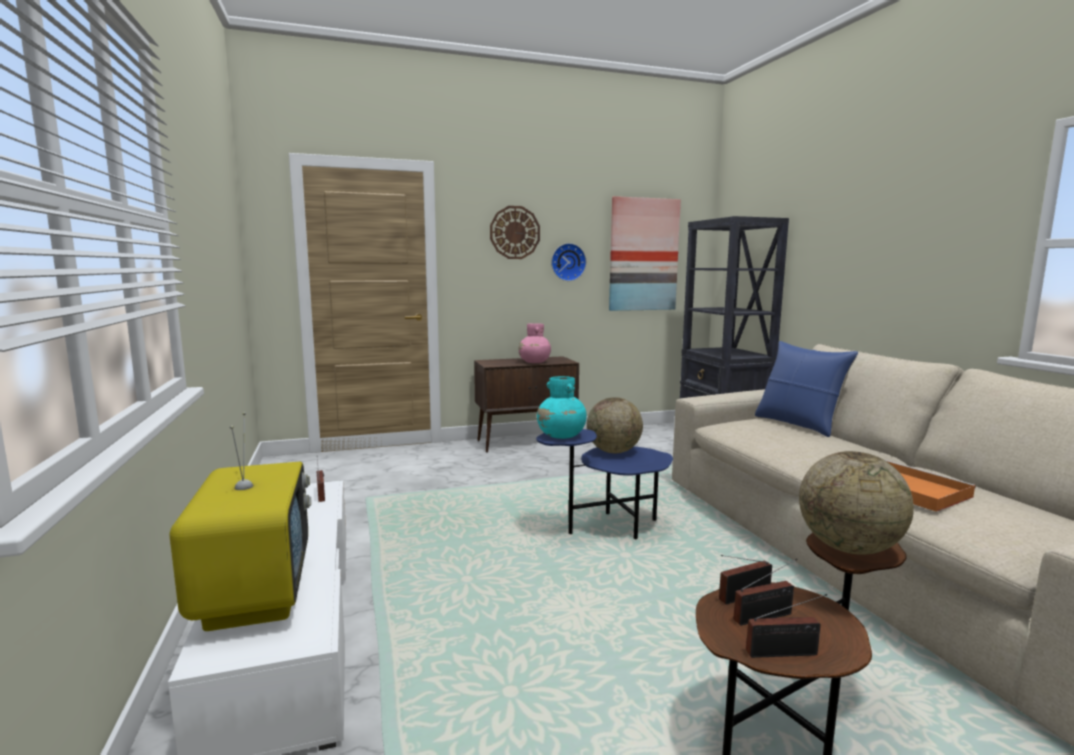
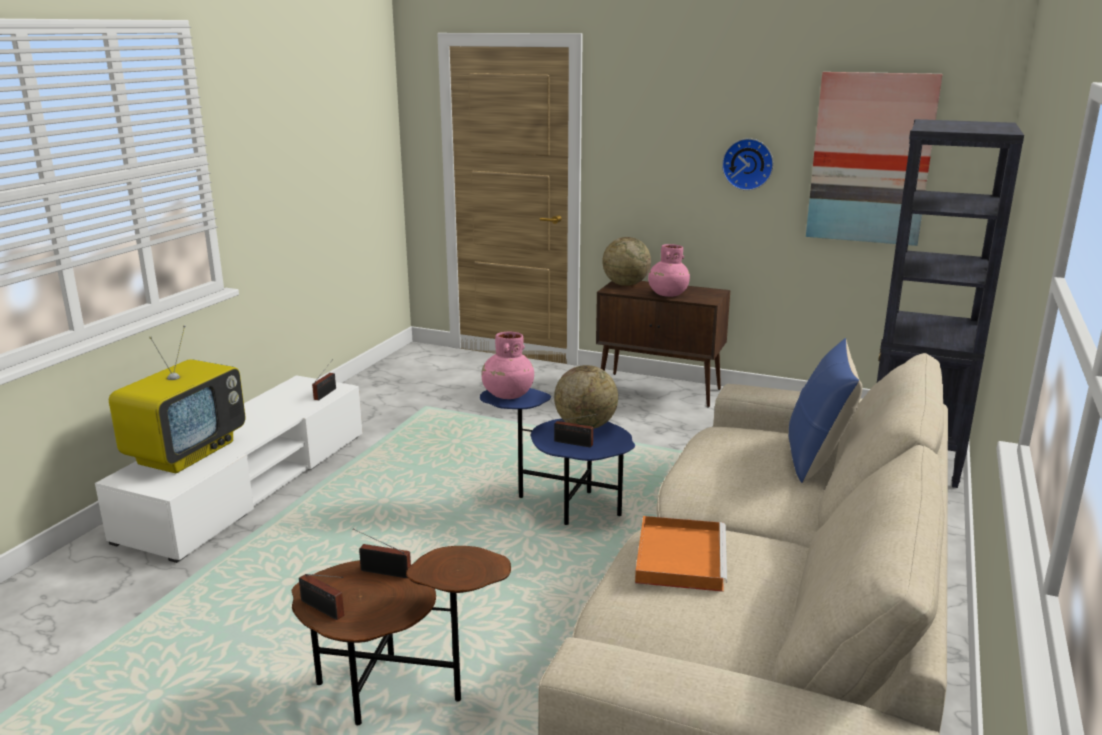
camera: 40 degrees right, 10 degrees up
wall clock [490,206,540,259] -> none
turquoise vase [537,376,587,439] -> pink vase [481,331,534,399]
radio [733,559,797,626] -> radio moved to [554,414,598,447]
globe [799,451,914,555] -> globe moved to [602,237,651,286]

